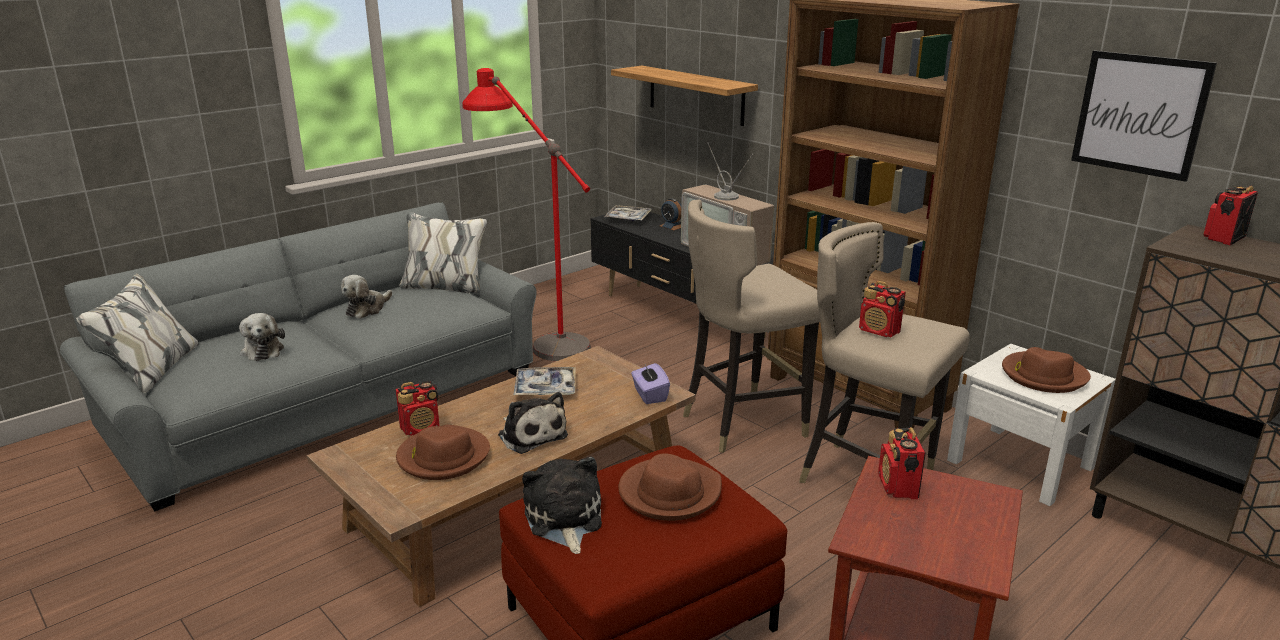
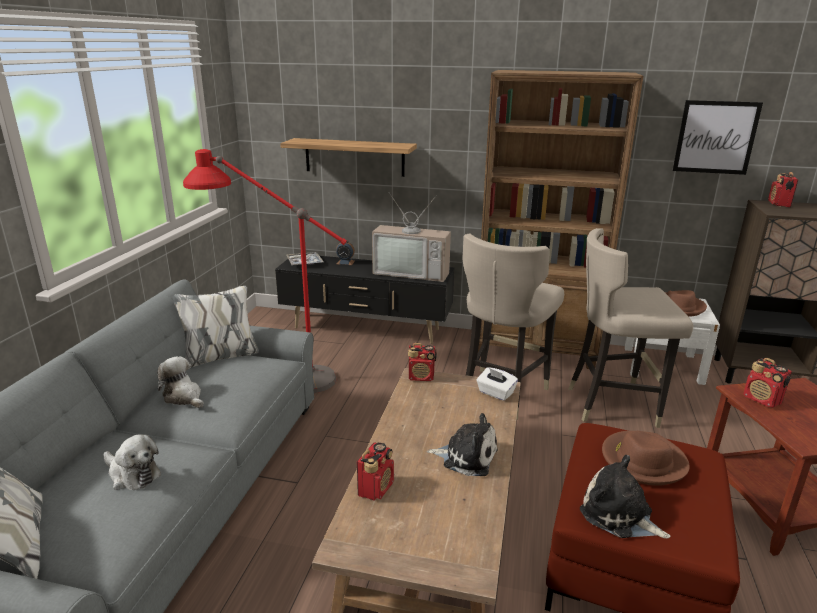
camera: 35 degrees left, 0 degrees up
plush toy [341,275,392,319] -> plush toy turned 135 degrees clockwise [157,356,204,408]
brown hat [396,424,490,480] -> none
tray [514,367,576,395] -> none
purple tissue box [631,363,670,404] -> white tissue box [476,368,518,401]
radio [859,281,906,337] -> radio moved to [408,343,437,381]

